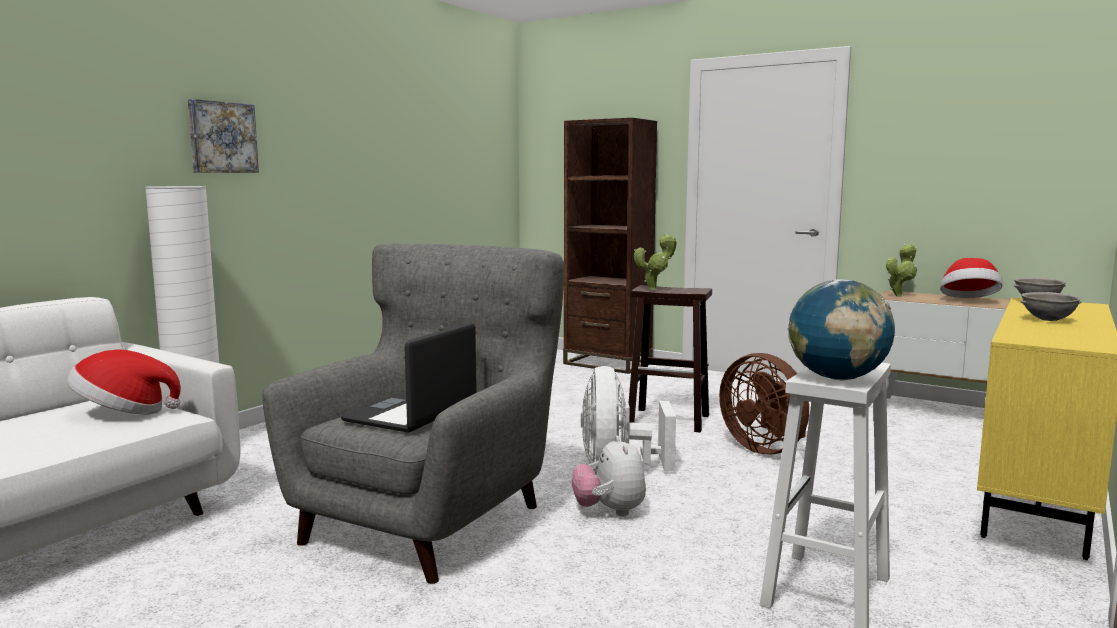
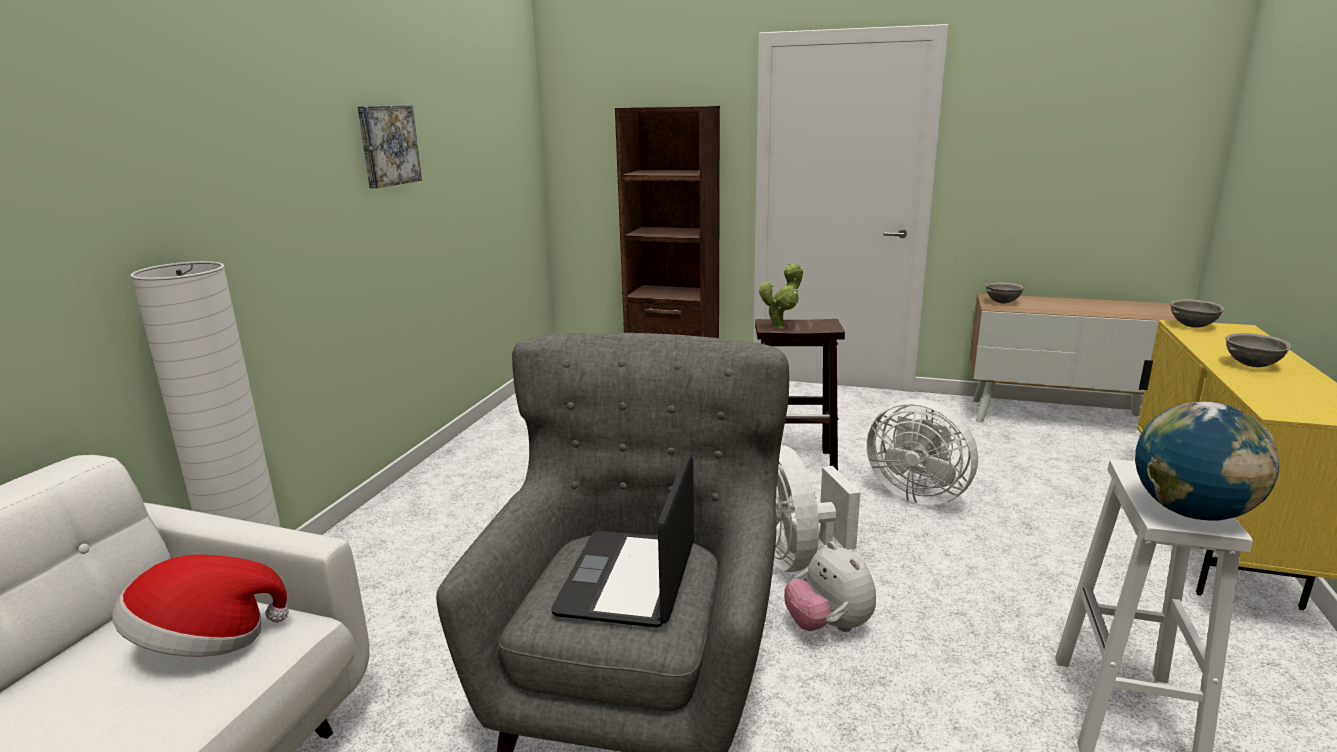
camera: 15 degrees left, 10 degrees up
picture [188,99,259,173] -> picture moved to [358,105,422,188]
brown fan [719,353,809,455] -> white fan [867,399,978,506]
potted plant [886,244,917,297] -> grey bowl [986,283,1024,304]
hat [940,258,1002,298] -> none

